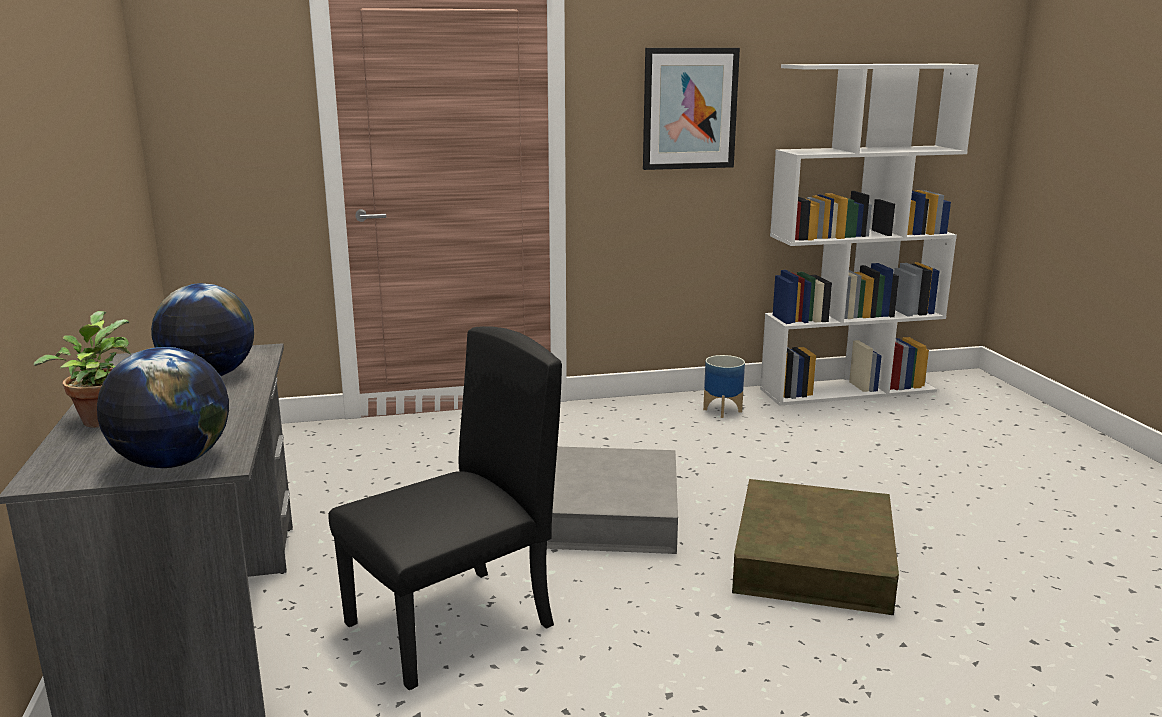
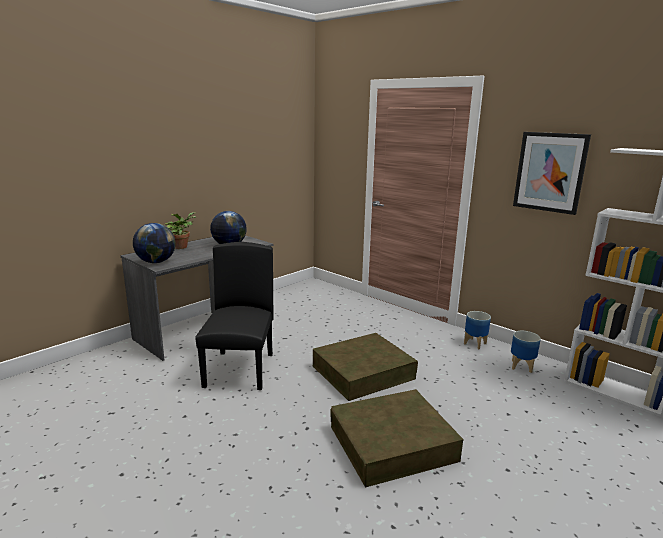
camera: 55 degrees right, 0 degrees up
black chair [328,326,562,690] -> black chair turned 105 degrees counterclockwise [195,242,274,390]
grey storage box [547,446,678,554] -> brown storage box [313,333,418,401]
none -> planter [464,311,491,349]

